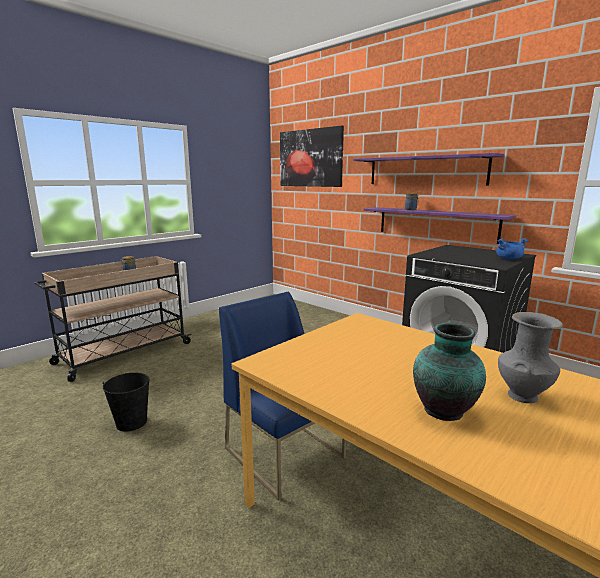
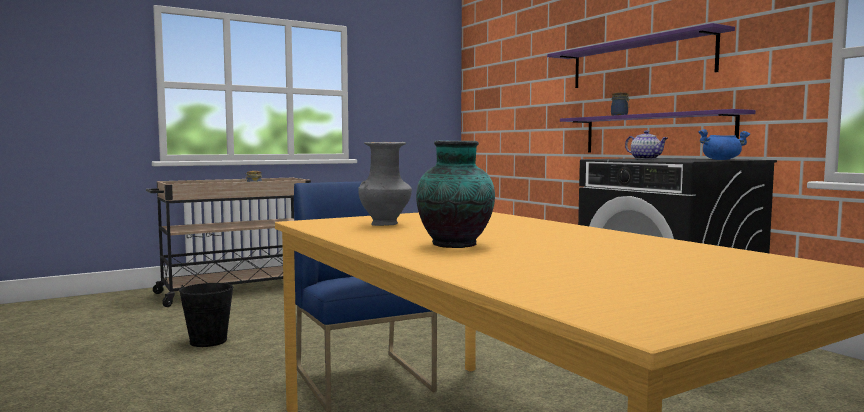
camera: 15 degrees right, 10 degrees down
picture [280,125,344,187] -> none
grey vase [498,312,563,403] -> grey vase moved to [358,142,412,226]
none -> teapot [625,130,668,159]

